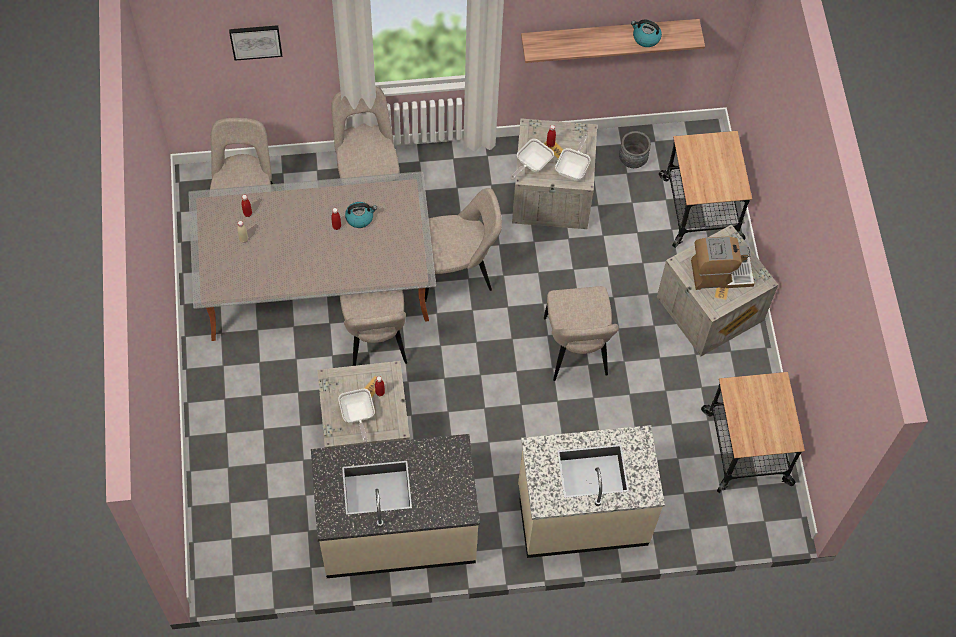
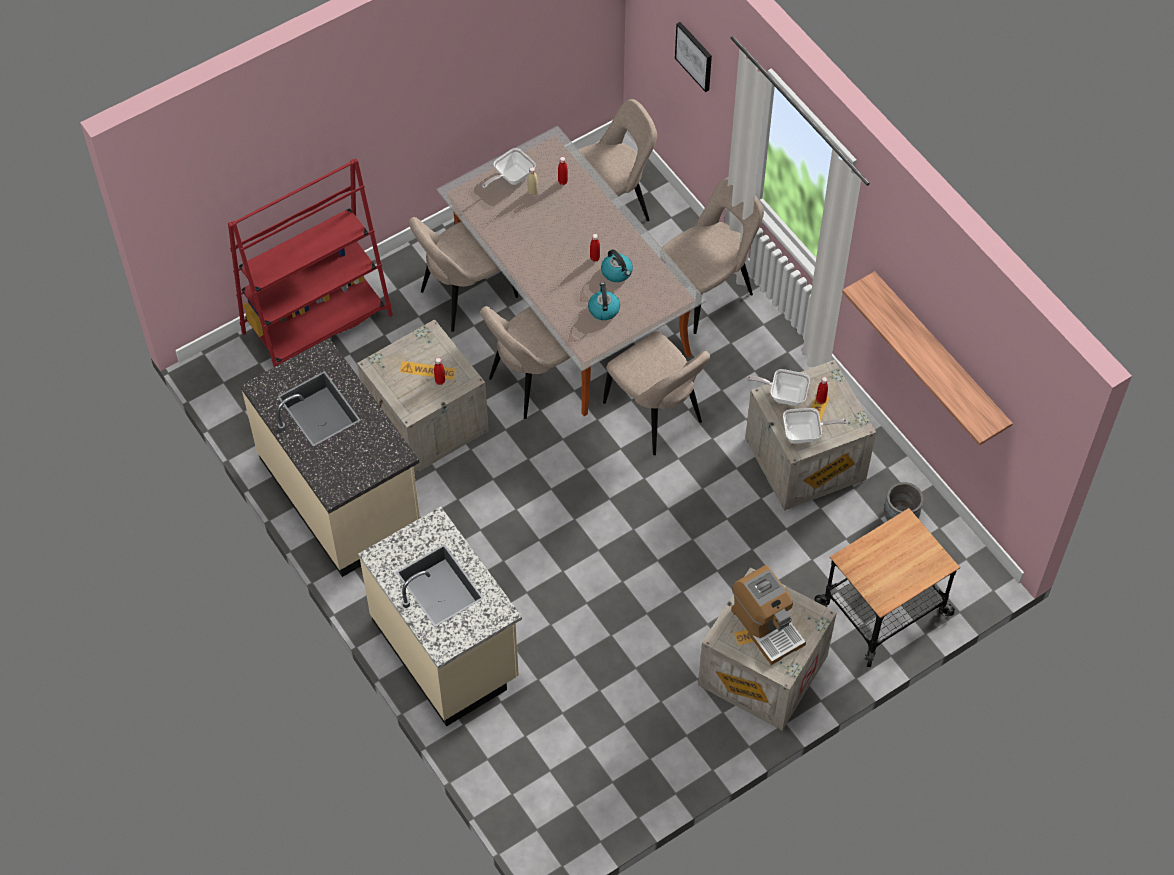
camera: 65 degrees right, 5 degrees down
frying pan [338,389,375,443] -> frying pan moved to [482,148,536,189]
beige chair [544,286,619,381] -> beige chair moved to [408,217,518,332]
kettle [631,19,662,47] -> kettle moved to [588,282,620,320]
cart [701,372,805,493] -> none
none -> red bookcase [228,158,393,367]

